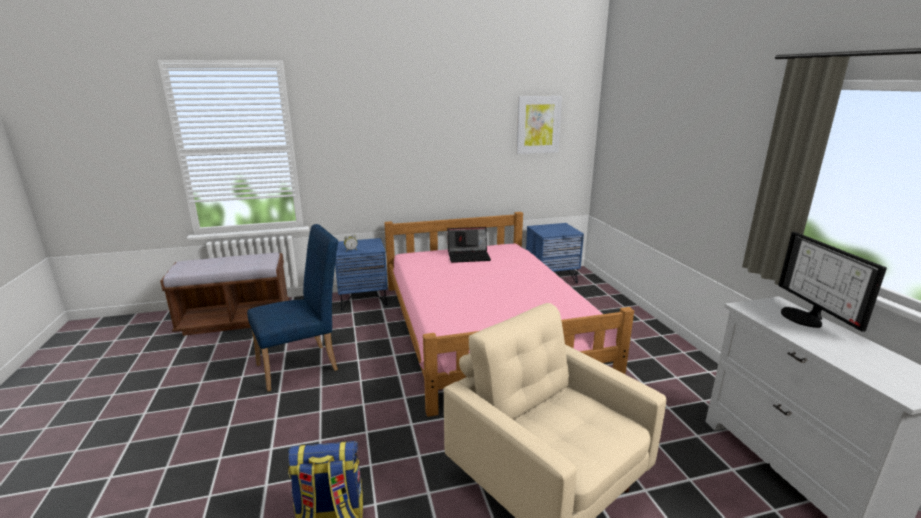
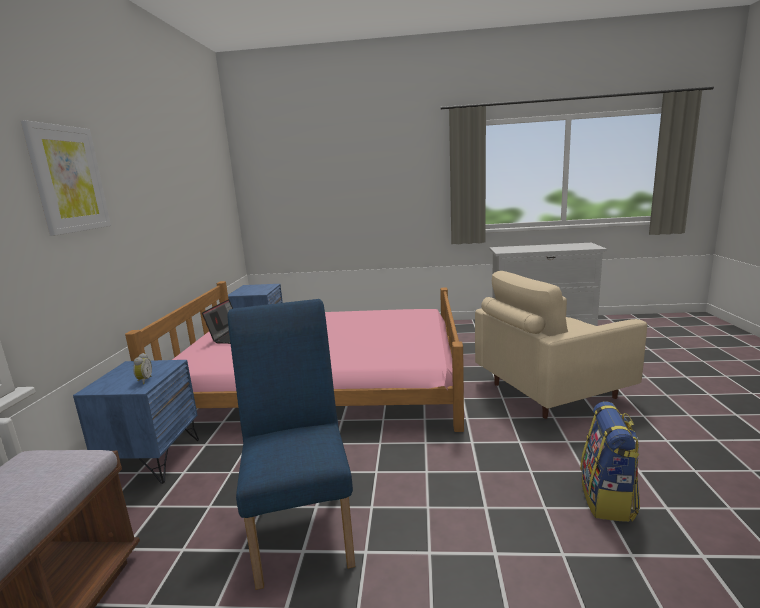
camera: 70 degrees left, 5 degrees down
picture [516,96,562,154] -> picture moved to [21,120,111,236]
monitor [778,232,887,332] -> none

